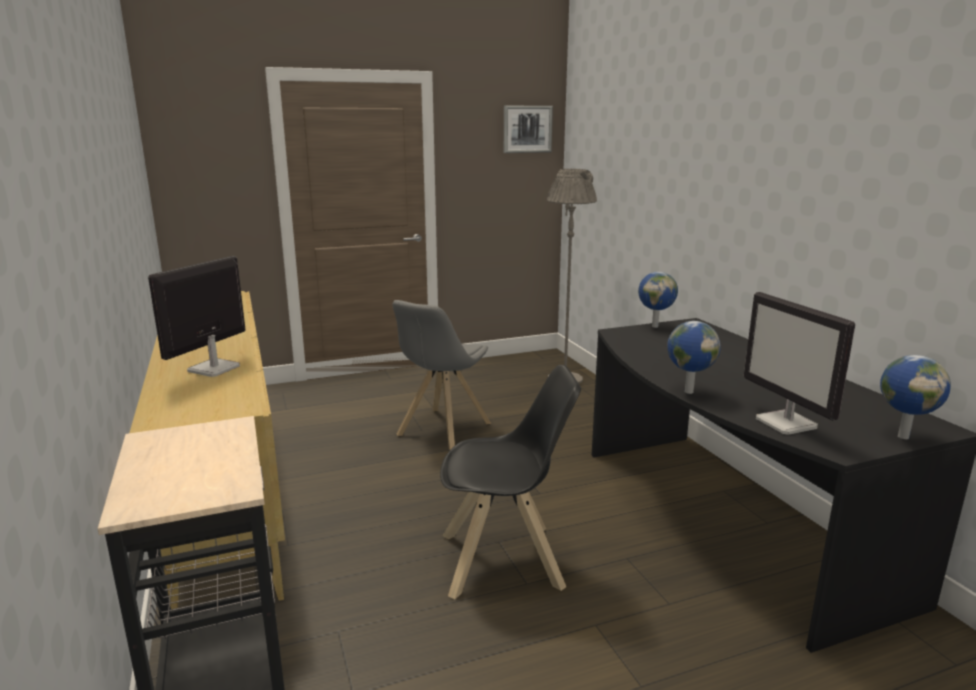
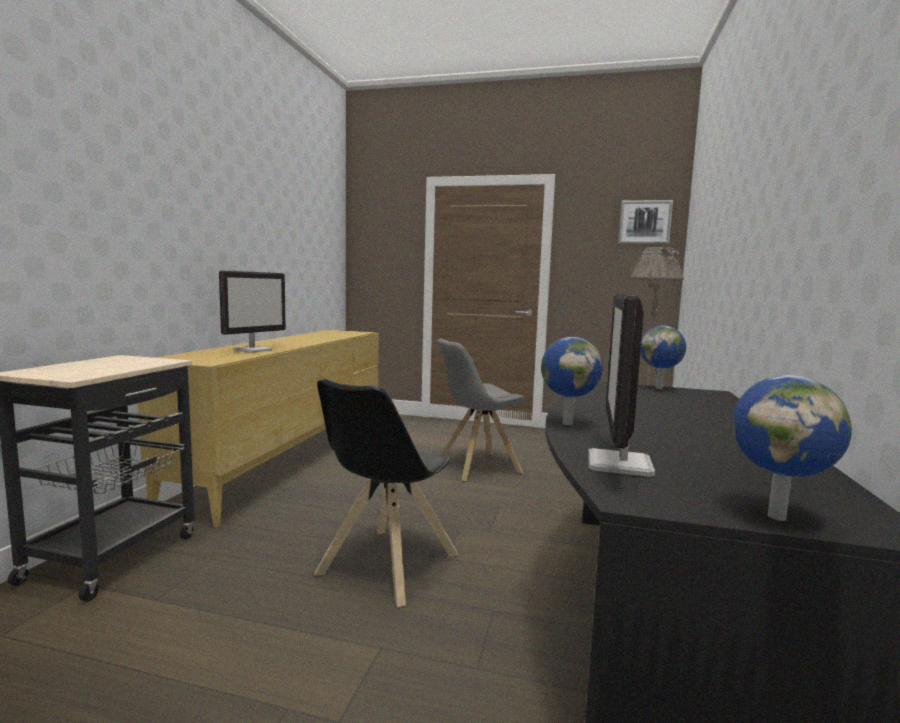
camera: 35 degrees right, 10 degrees down
monitor [148,256,246,377] -> monitor turned 150 degrees clockwise [219,270,286,353]
black chair [440,365,581,599] -> black chair turned 90 degrees clockwise [314,378,458,607]

